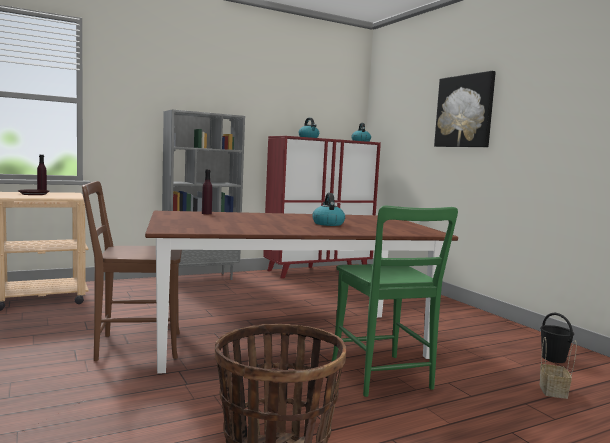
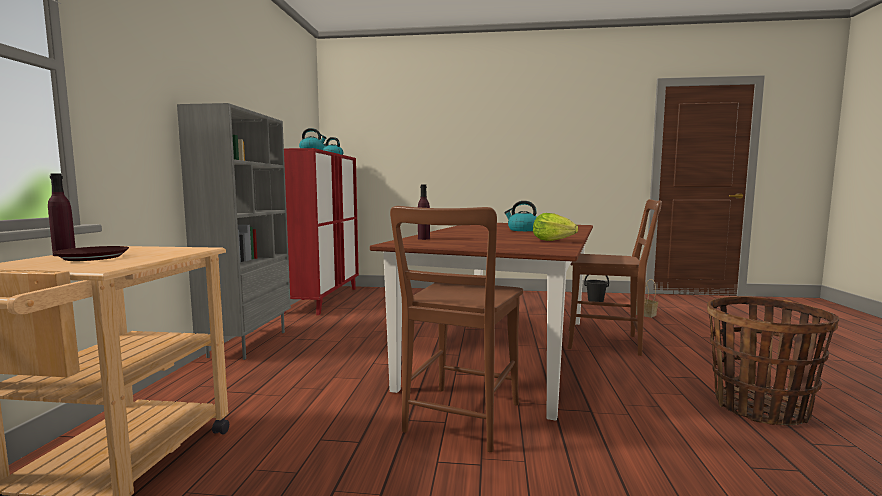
camera: 55 degrees left, 0 degrees up
green chair [331,206,458,397] -> brown chair [568,199,662,356]
picture [434,71,496,147] -> none
none -> lettuce [533,213,578,241]

